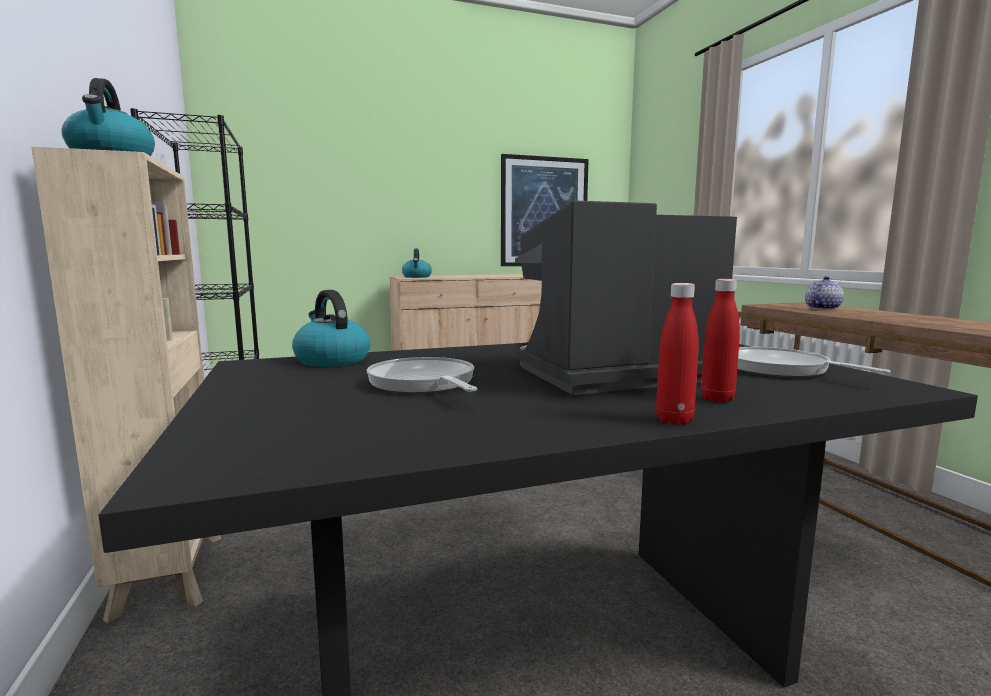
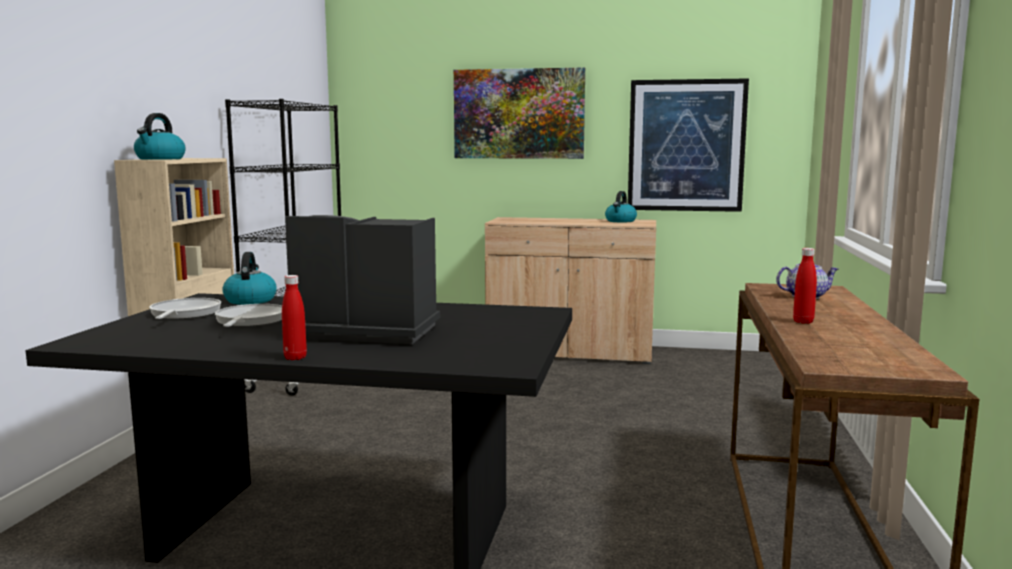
camera: 30 degrees right, 0 degrees up
kettle [402,249,432,278] -> kettle moved to [605,191,637,223]
red bottle [701,279,740,402] -> red bottle moved to [793,248,817,324]
frying pan [737,347,890,378] -> frying pan moved to [149,298,221,320]
none -> picture [454,67,585,159]

